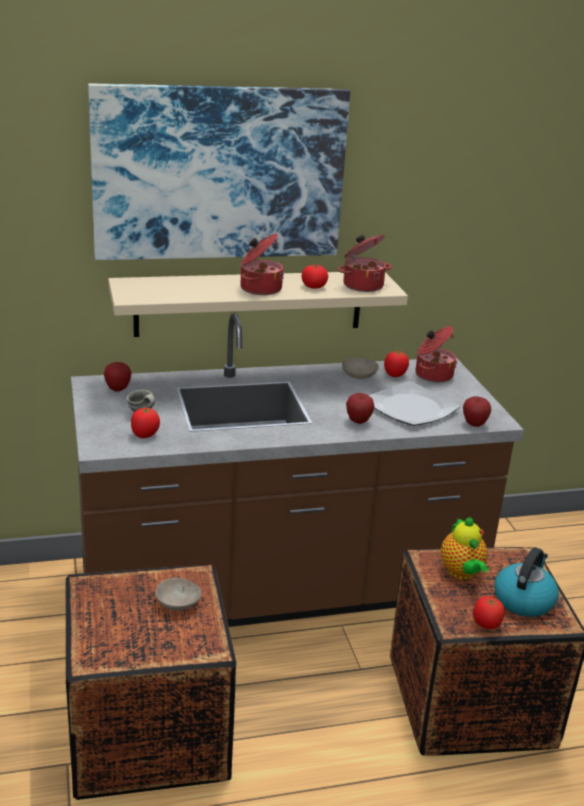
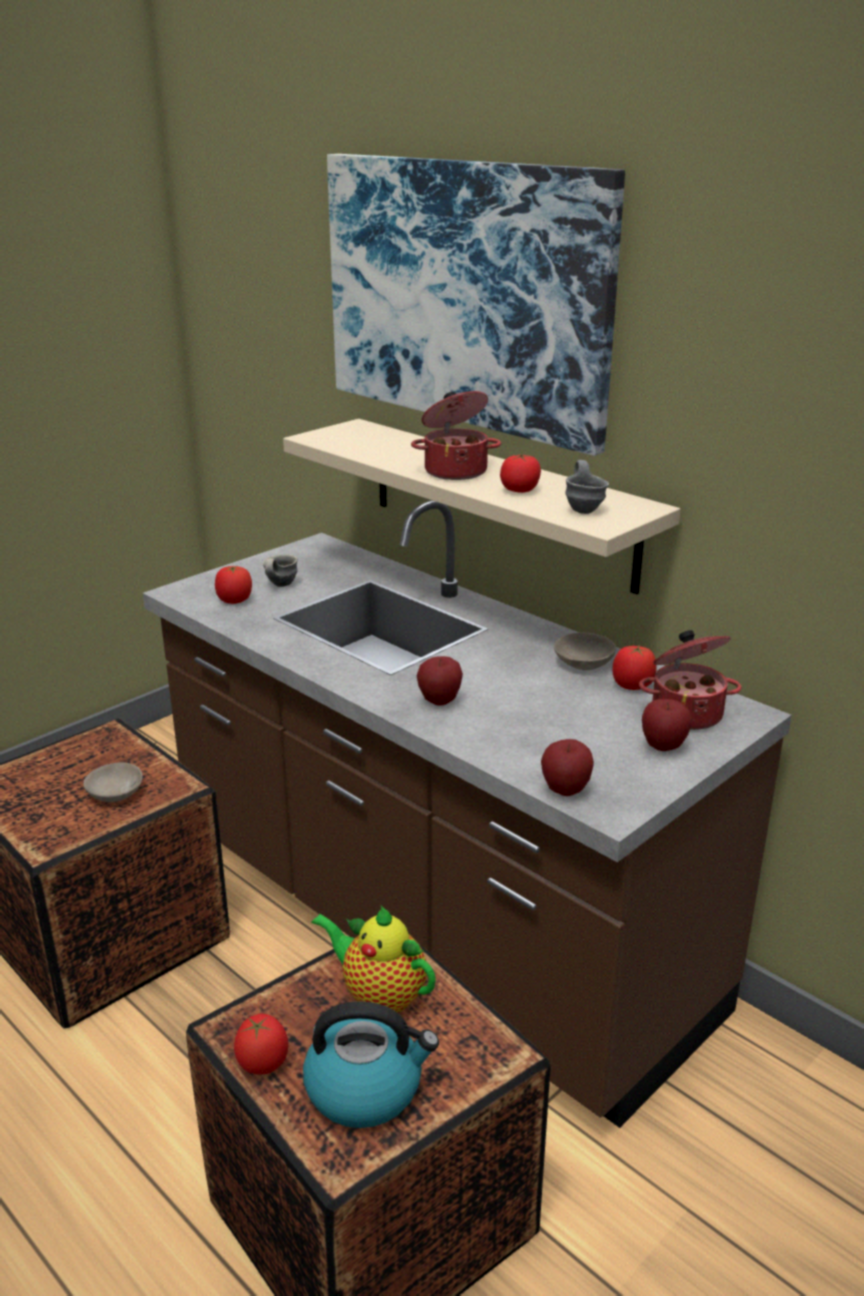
camera: 60 degrees right, 0 degrees up
apple [104,362,132,392] -> apple moved to [642,699,692,751]
cooking pot [338,235,391,292] -> grey mug [566,460,609,514]
plate [369,381,460,426] -> none
teapot [441,517,488,579] -> teapot turned 75 degrees clockwise [311,906,436,1013]

